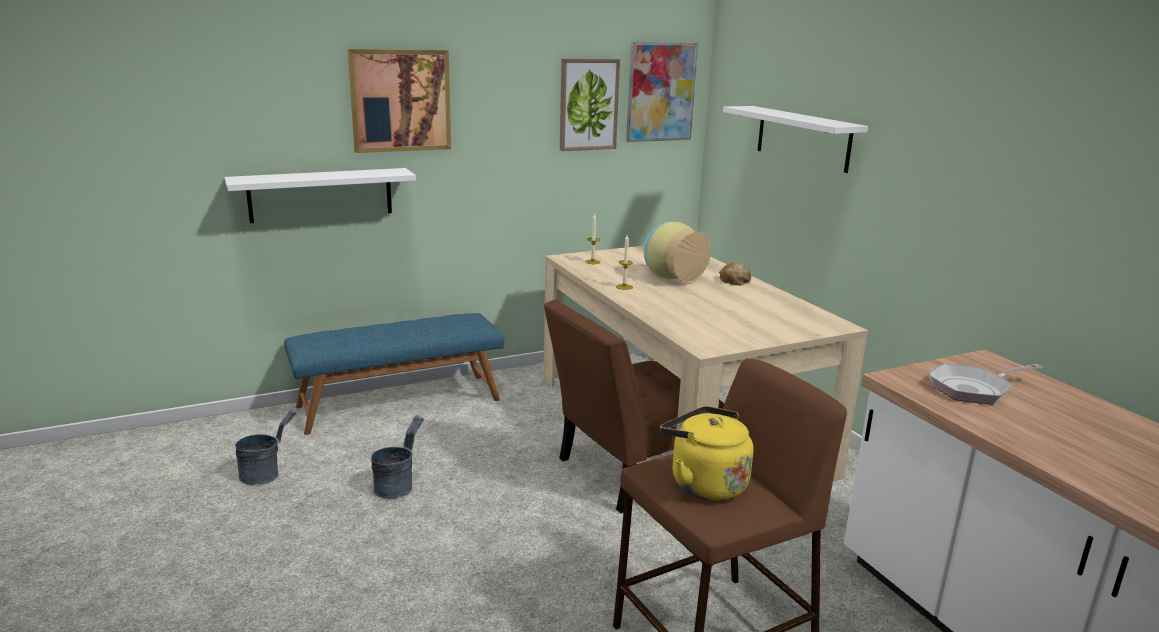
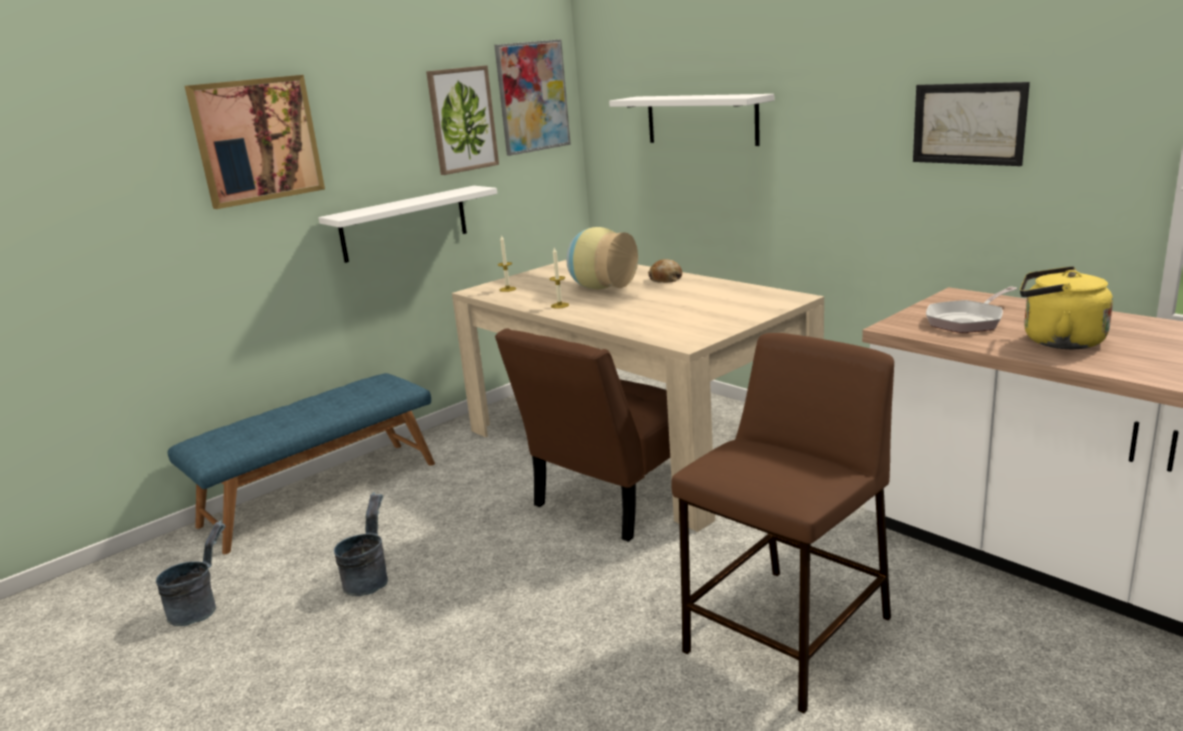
camera: 15 degrees left, 0 degrees up
white shelf [225,168,416,223] -> white shelf moved to [318,186,497,263]
yellow kettle [660,406,753,501] -> yellow kettle moved to [1020,266,1113,349]
none -> picture [913,82,1030,166]

